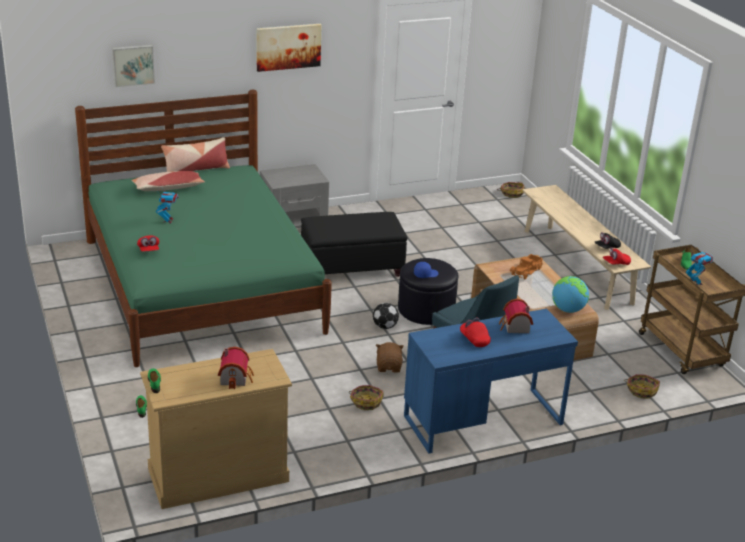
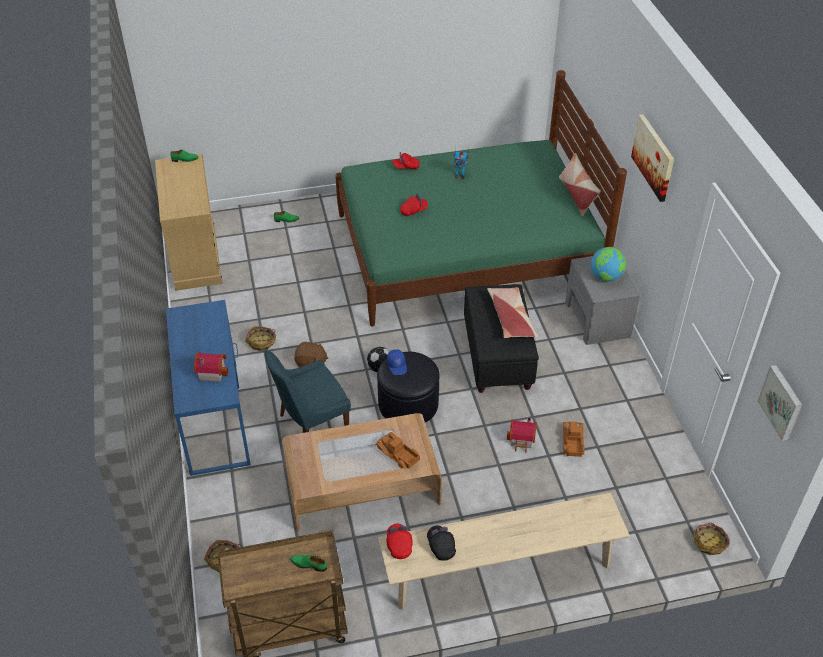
camera: 100 degrees right, 15 degrees up
picture [112,45,155,87] -> picture moved to [757,365,802,441]
pillow [131,171,205,191] -> pillow moved to [487,287,538,338]
toy house [218,347,254,389] -> toy house moved to [507,418,536,453]
red cap [460,318,491,347] -> red cap moved to [400,194,428,216]
globe [552,276,589,313] -> globe moved to [591,247,626,282]
toy robot [686,249,713,285] -> none
none -> toy truck [563,421,585,457]

